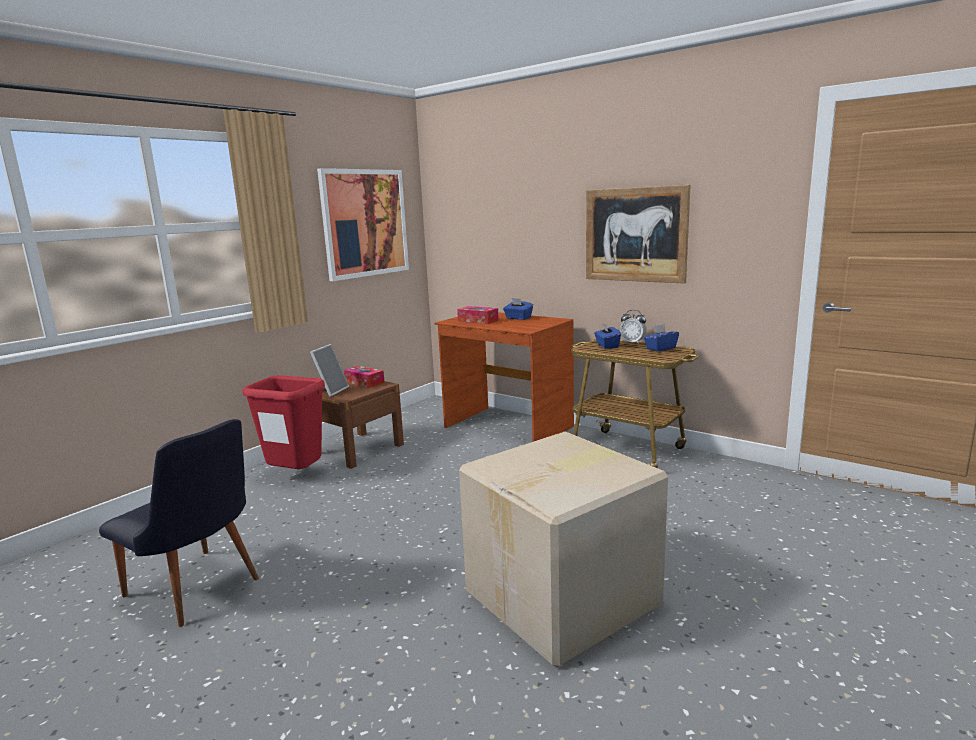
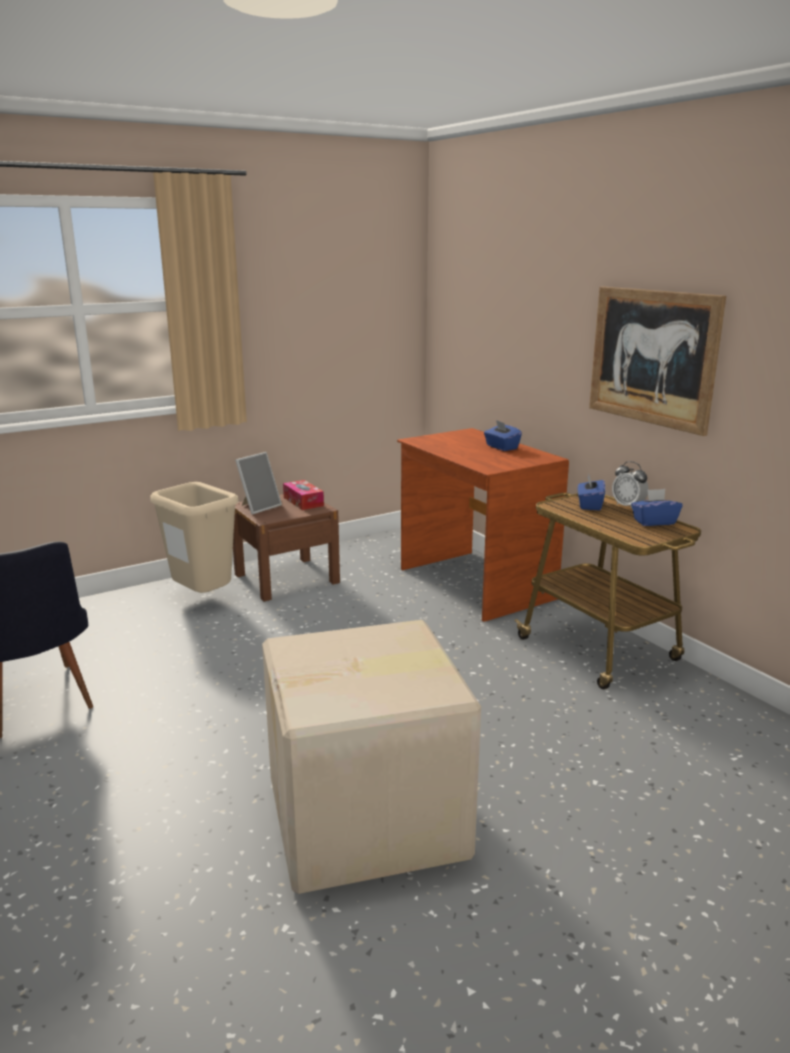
camera: 20 degrees right, 5 degrees up
red trash can [242,375,325,469] -> beige trash can [150,482,239,593]
picture [317,168,409,281] -> none
tissue box [457,306,499,324] -> none

